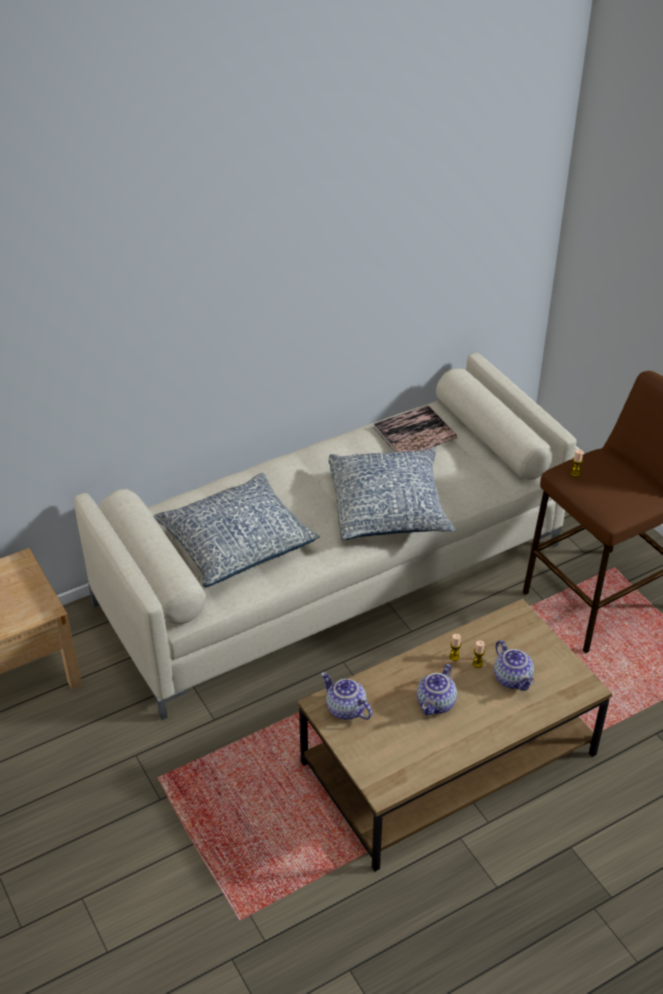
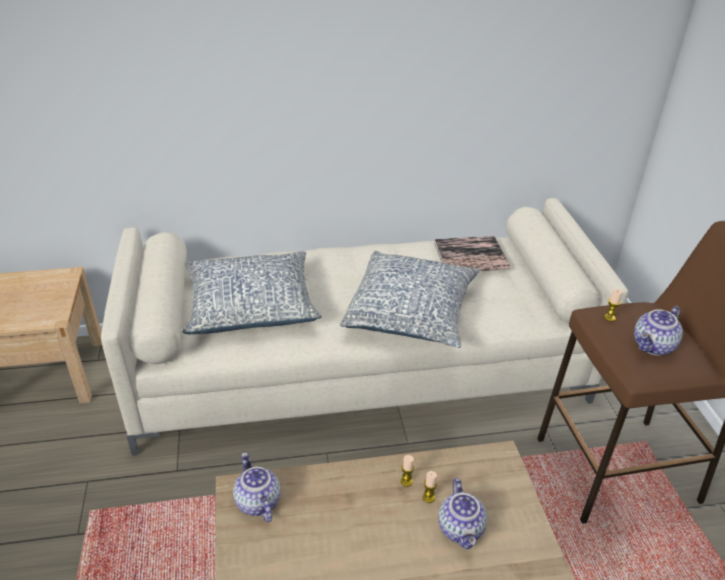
camera: 20 degrees right, 5 degrees down
teapot [417,664,457,715] -> teapot moved to [634,306,683,355]

